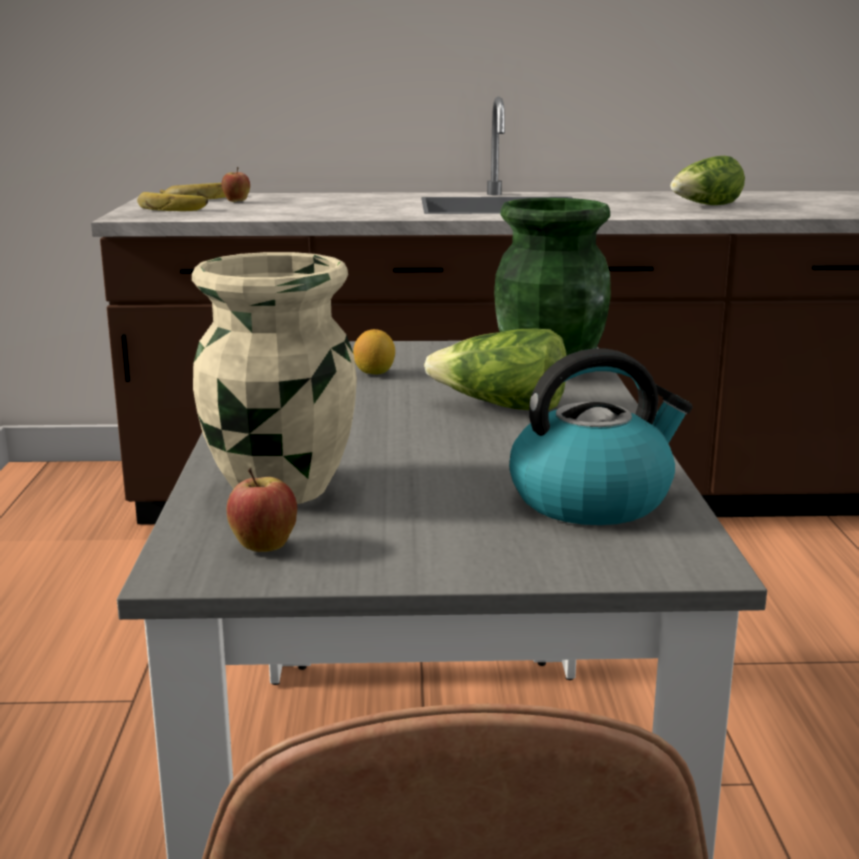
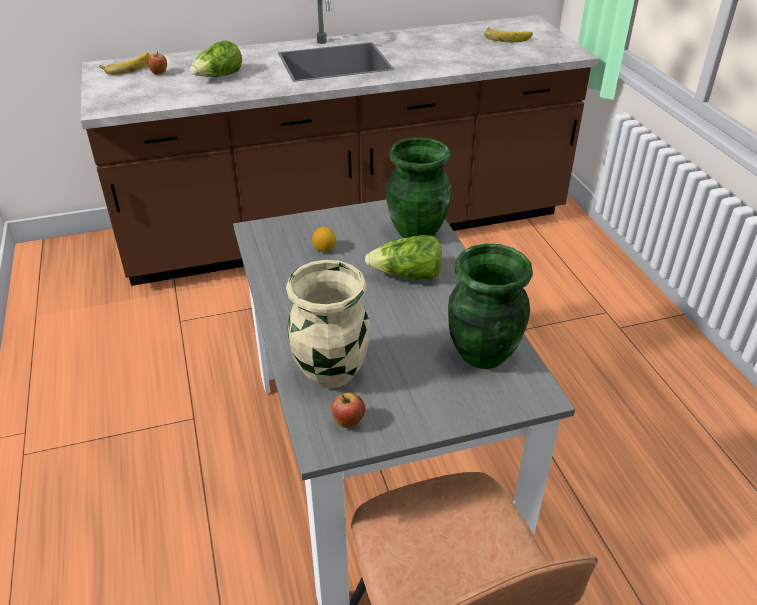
camera: 15 degrees left, 20 degrees up
banana [137,192,208,211] -> banana moved to [484,27,533,42]
kettle [509,349,693,525] -> green vase [448,244,533,369]
lettuce [670,156,745,205] -> lettuce moved to [190,40,242,77]

